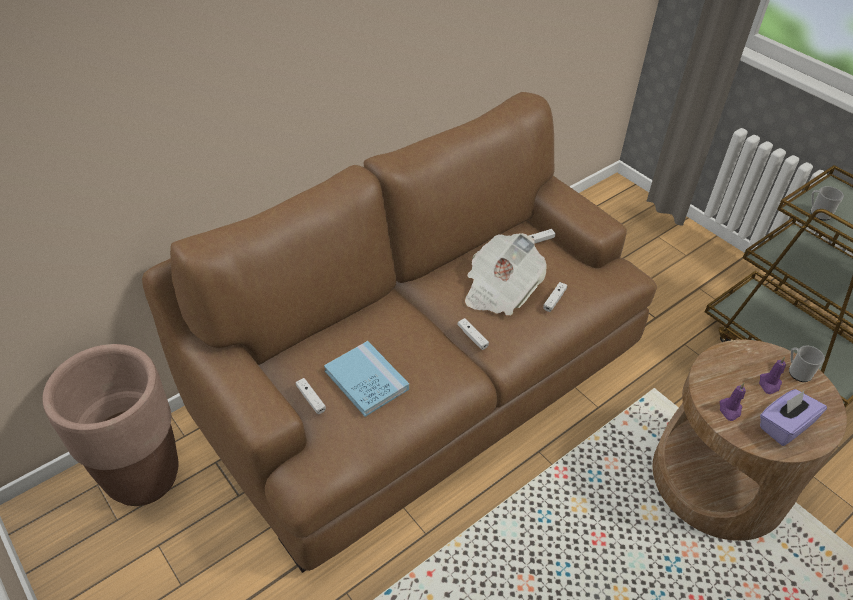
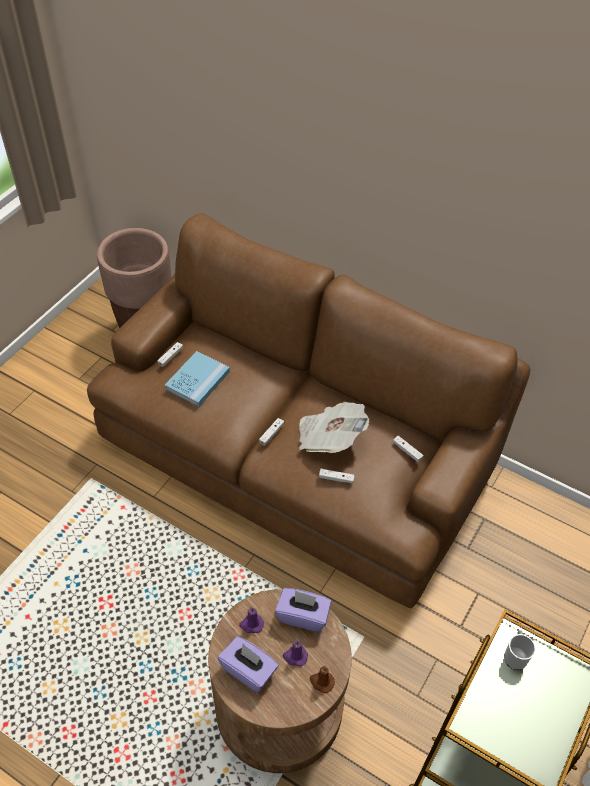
camera: 70 degrees right, 5 degrees up
mug [789,346,825,382] -> brown candle [310,666,335,693]
none -> purple tissue box [275,588,331,632]

